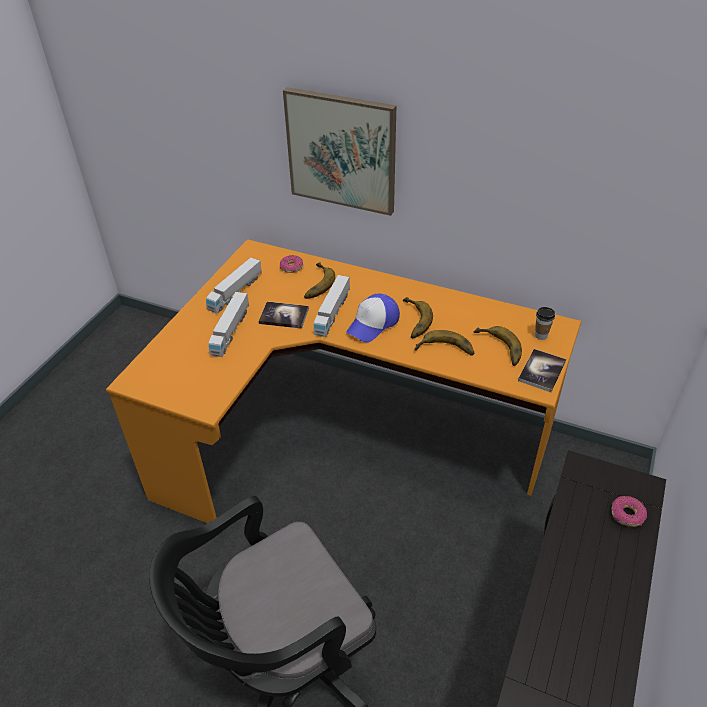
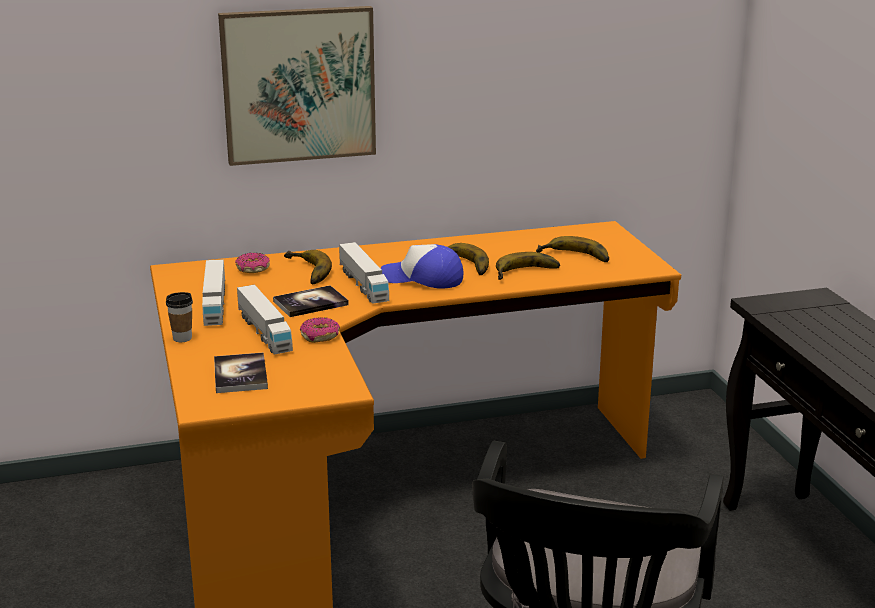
camera: 40 degrees left, 20 degrees down
cap [346,293,400,342] -> cap turned 105 degrees clockwise [381,244,464,289]
book [518,349,566,392] -> book moved to [214,352,268,393]
cup [535,307,555,340] -> cup moved to [166,292,193,342]
donut [612,496,647,527] -> donut moved to [300,317,340,343]

